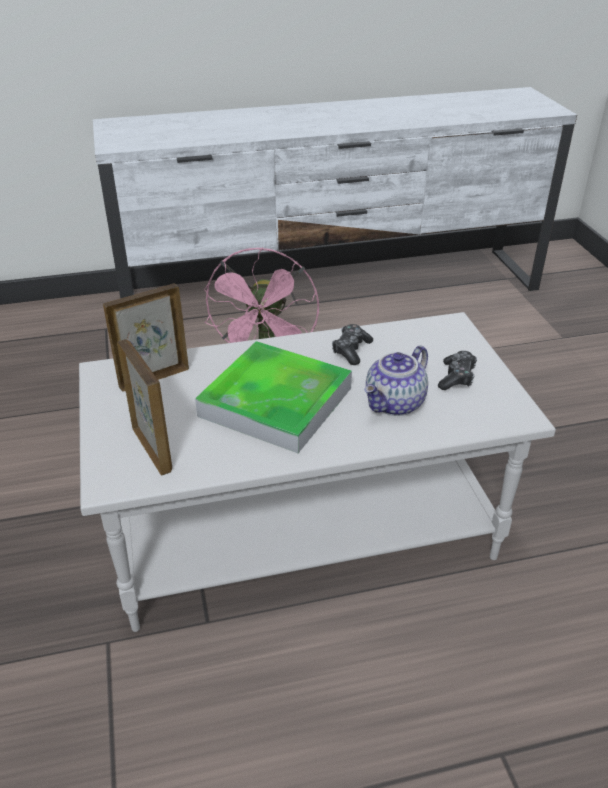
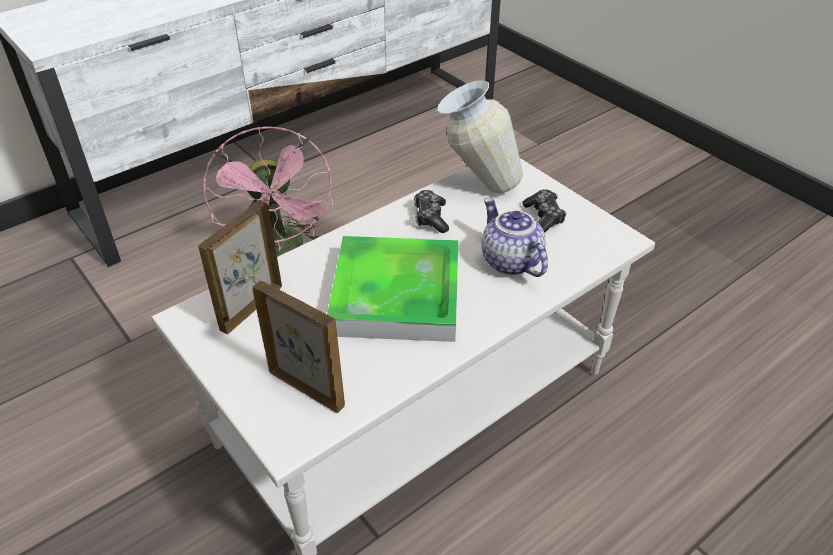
camera: 25 degrees left, 5 degrees up
teapot [365,345,428,416] -> teapot turned 135 degrees clockwise [481,198,548,277]
none -> vase [437,80,523,194]

